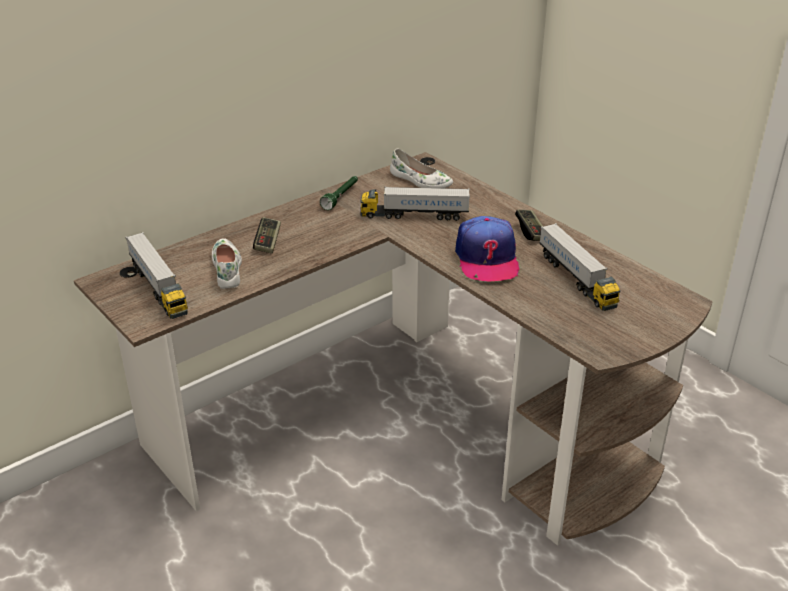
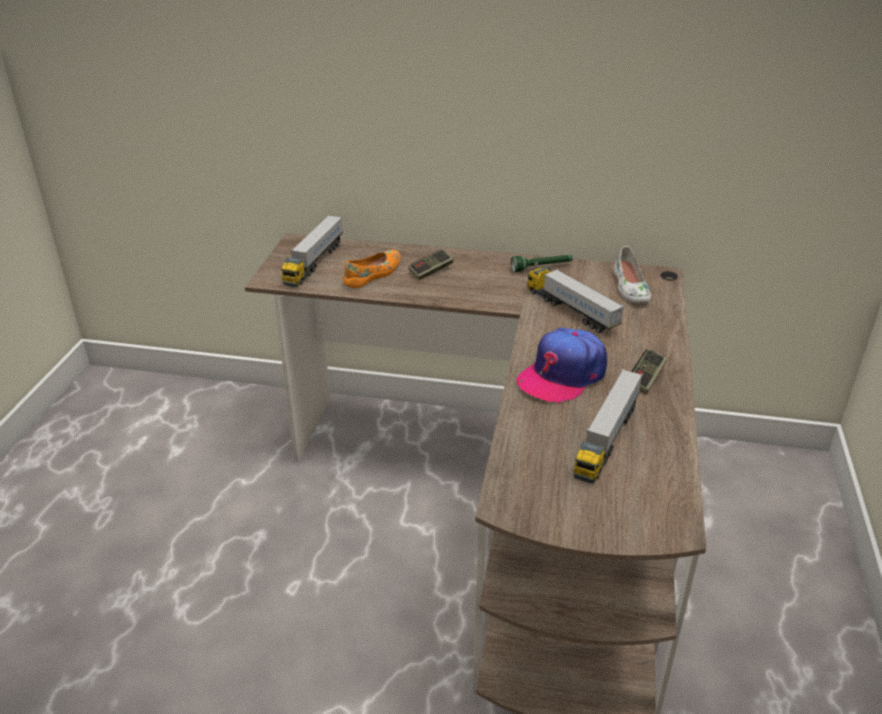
camera: 50 degrees right, 0 degrees up
white shoe [212,238,242,289] -> orange shoe [343,250,400,288]

